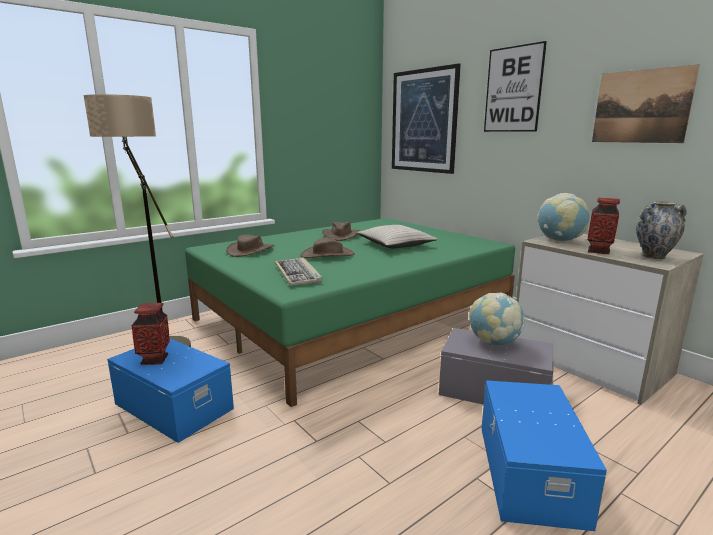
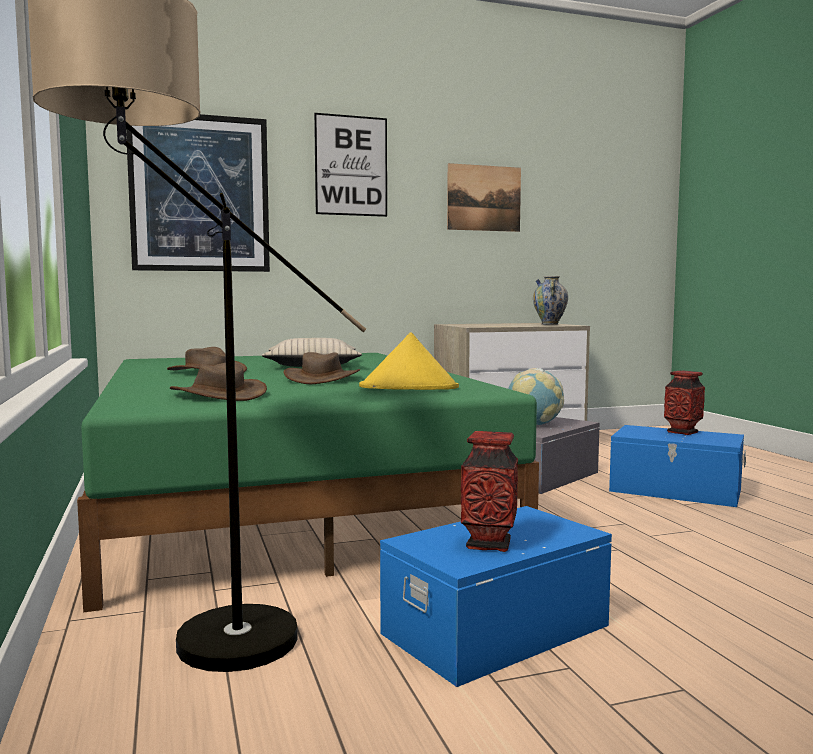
camera: 70 degrees left, 10 degrees down
keyboard [275,257,322,286] -> yellow hat [359,332,459,390]
globe [537,193,590,241] -> none
vase [587,198,620,254] -> vase moved to [664,370,705,435]

